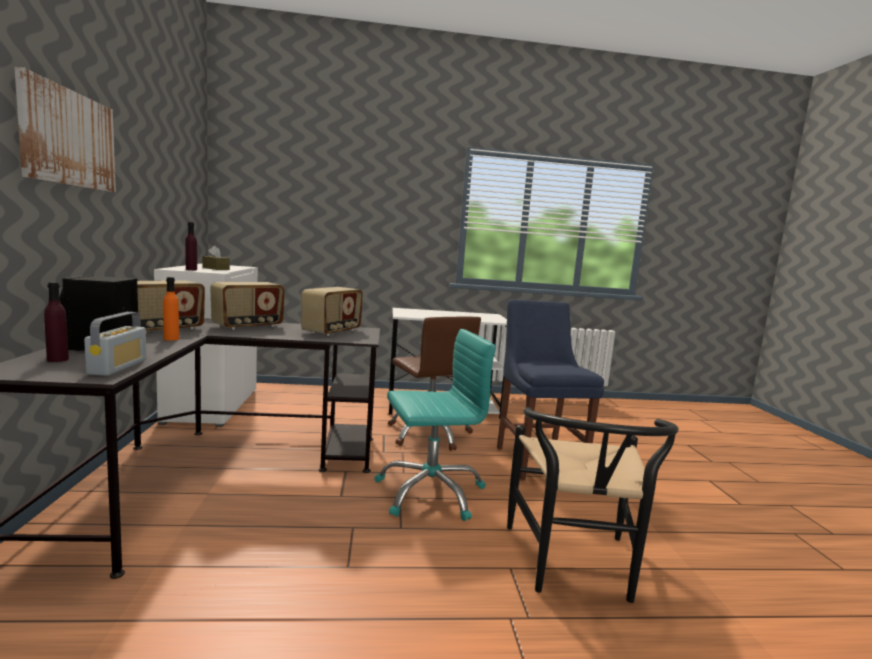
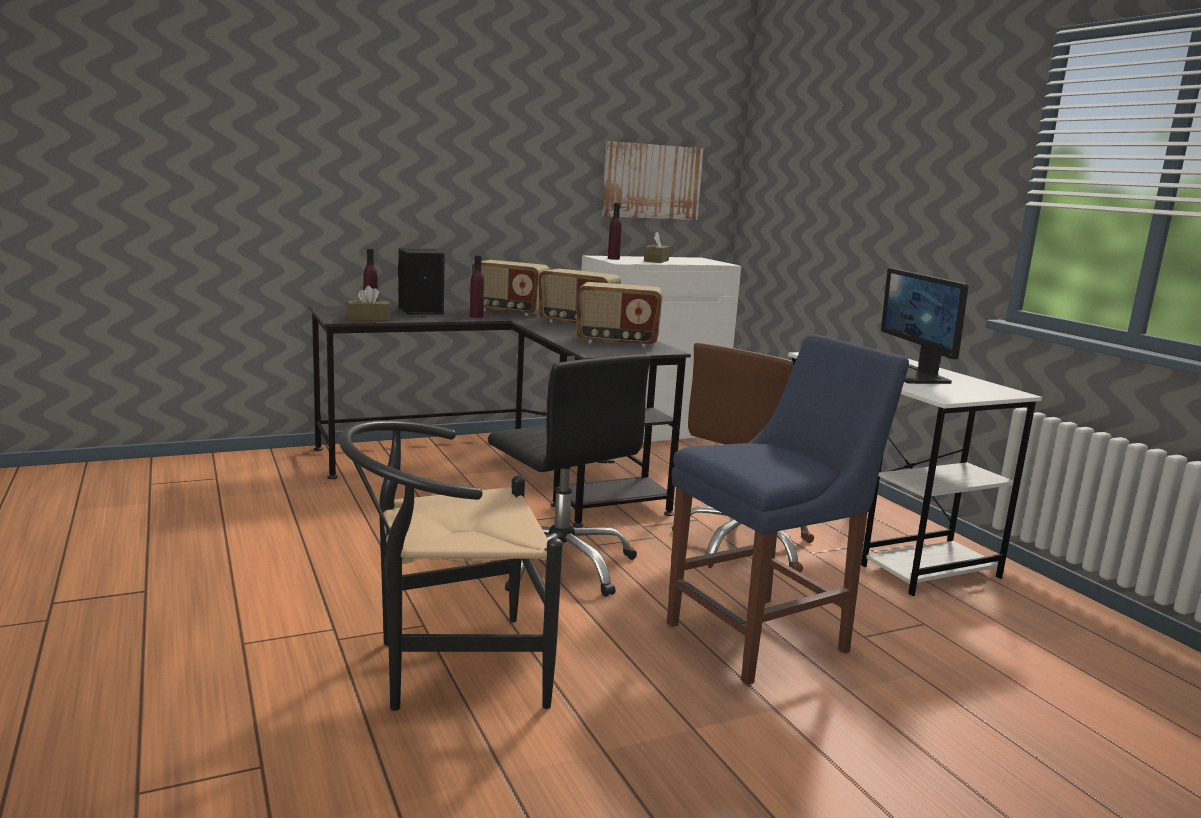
camera: 70 degrees right, 5 degrees up
picture [14,67,116,193] -> picture moved to [602,141,704,220]
radio [84,312,146,376] -> brown tissue box [347,286,390,321]
orange bottle [163,277,179,340] -> purple bottle [470,255,484,318]
turquoise office chair [375,329,496,521] -> black office chair [488,354,651,597]
none -> monitor [881,268,969,384]

